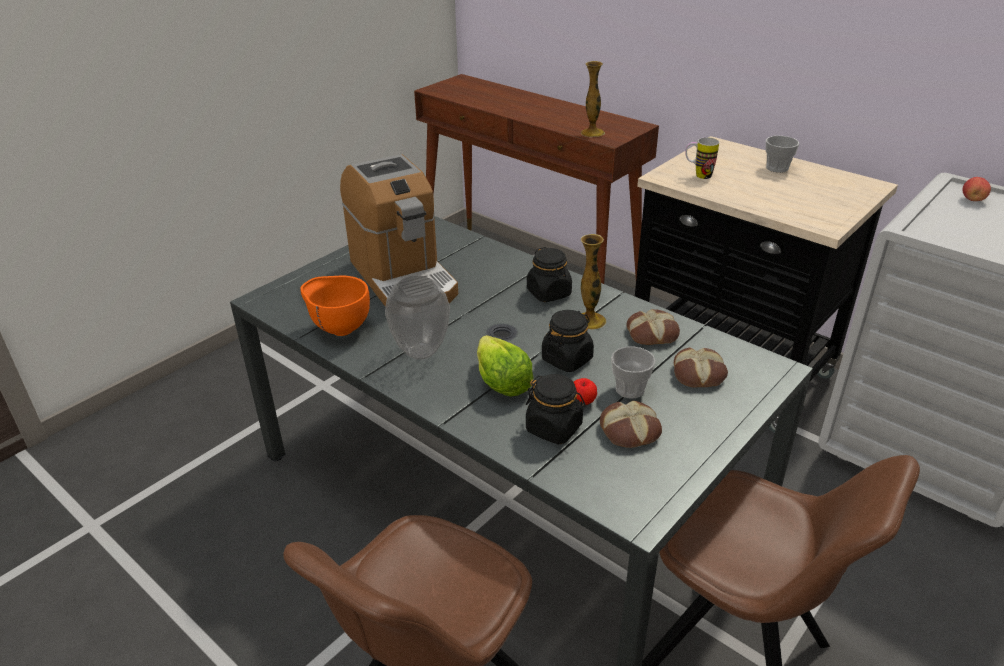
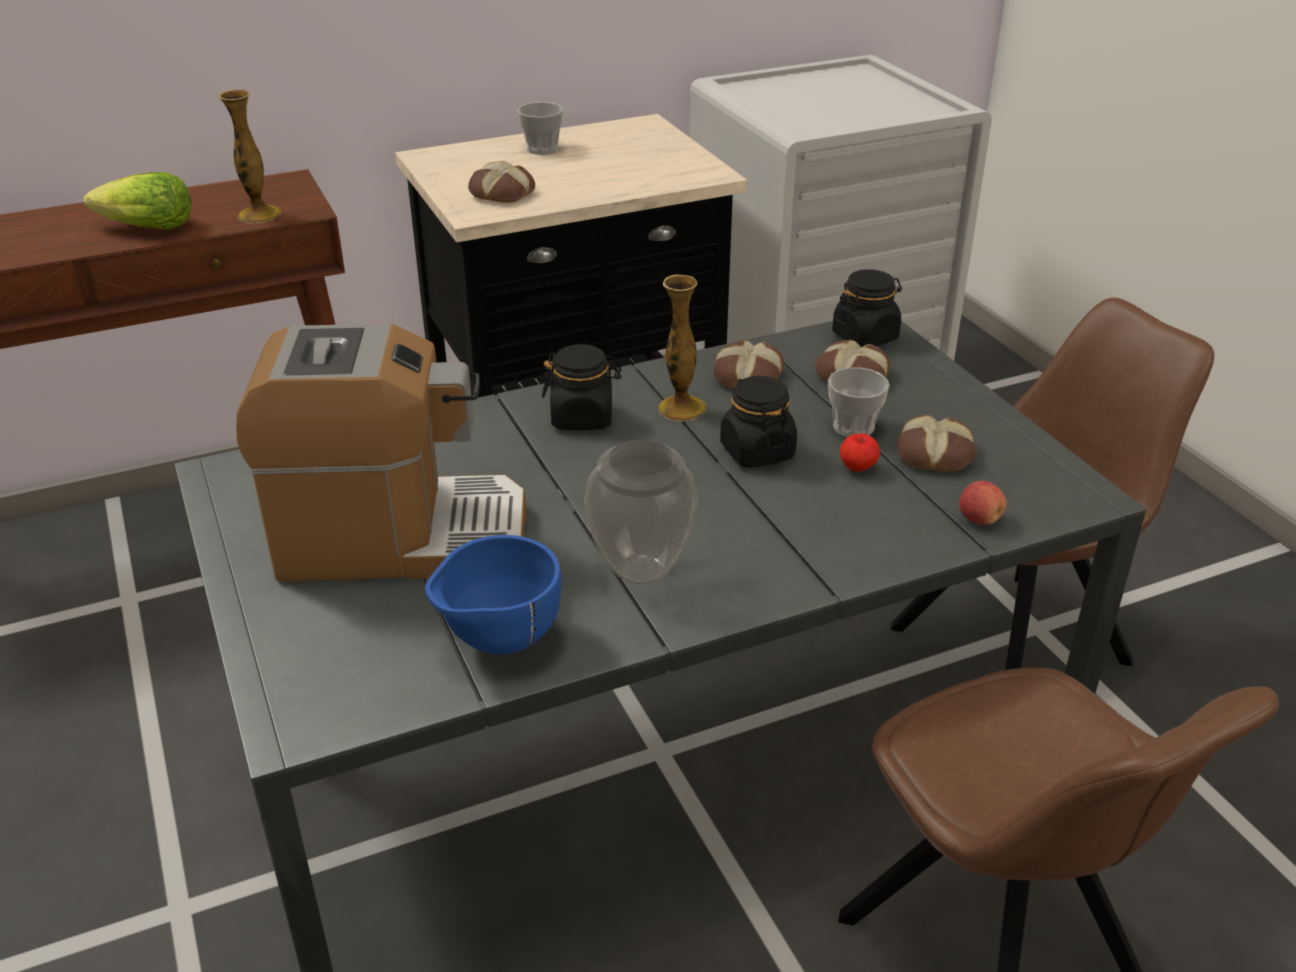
camera: 65 degrees left, 0 degrees up
orange bowl [300,276,370,336] -> blue bowl [425,535,562,654]
lettuce [477,335,533,397] -> lettuce moved to [83,172,192,230]
black jar [526,374,586,444] -> black jar moved to [832,269,902,347]
mug [685,138,719,179] -> bread [468,161,535,203]
apple [962,177,991,201] -> apple moved to [959,481,1006,525]

